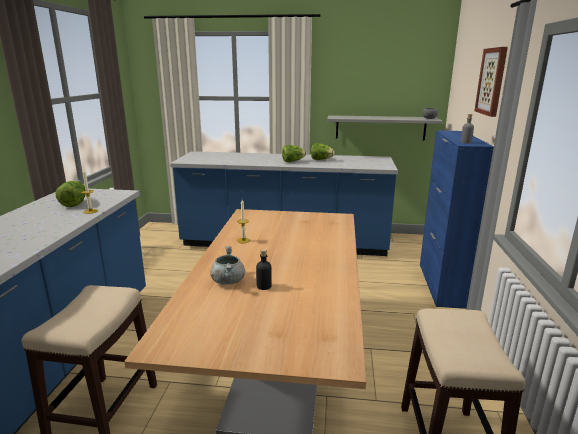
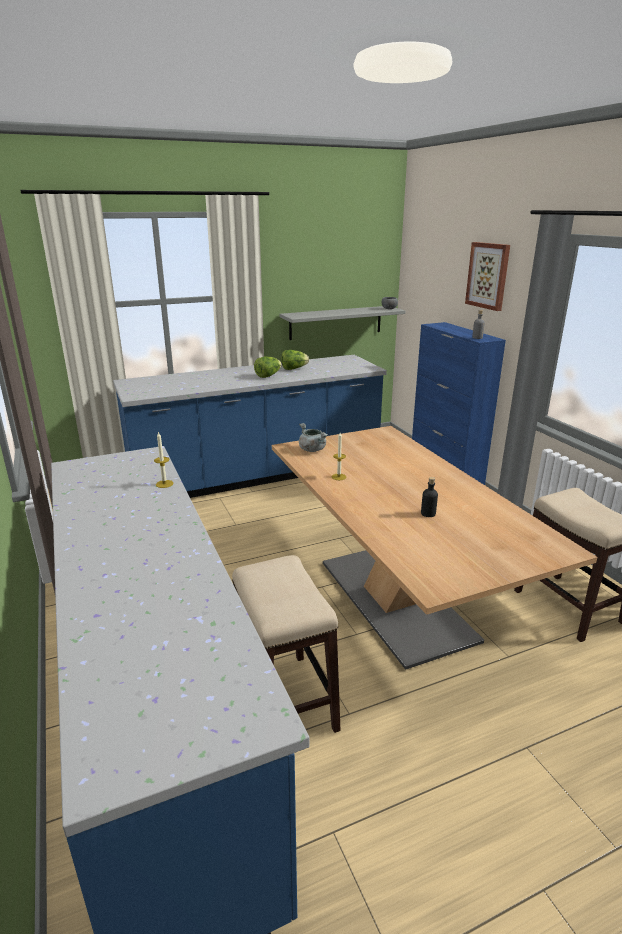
camera: 30 degrees left, 5 degrees up
lettuce [56,181,86,207] -> none
grey cooking pot [210,246,245,285] -> grey cooking pot moved to [299,423,328,452]

